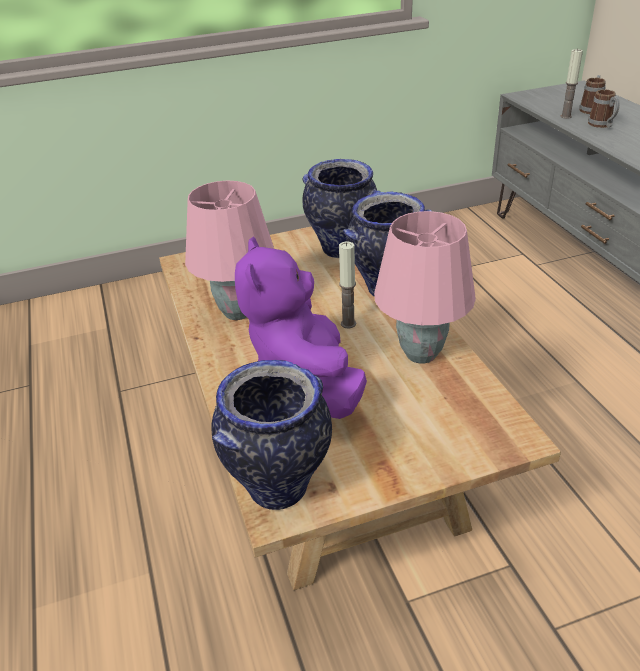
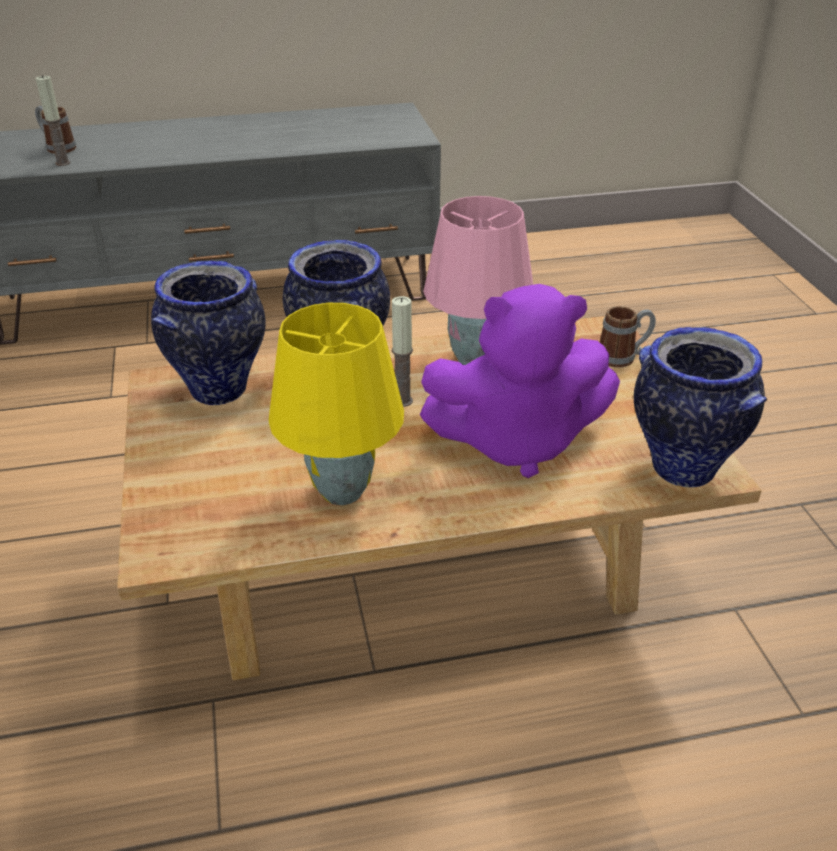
camera: 85 degrees left, 0 degrees up
pink table lamp [185,180,274,320] -> yellow table lamp [268,303,404,505]
mug [588,90,620,128] -> mug moved to [600,306,656,368]

